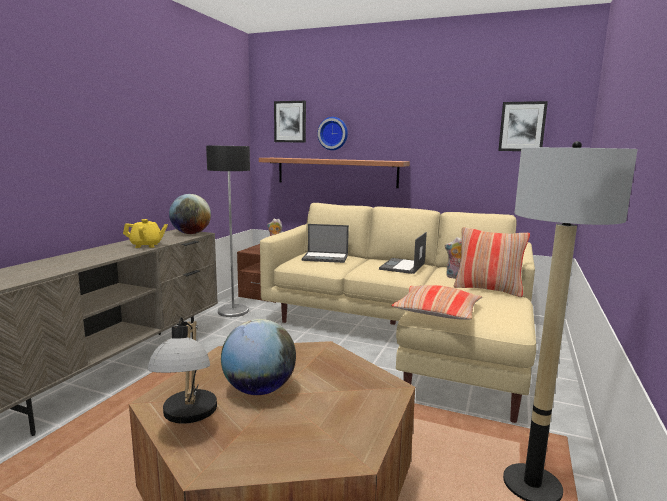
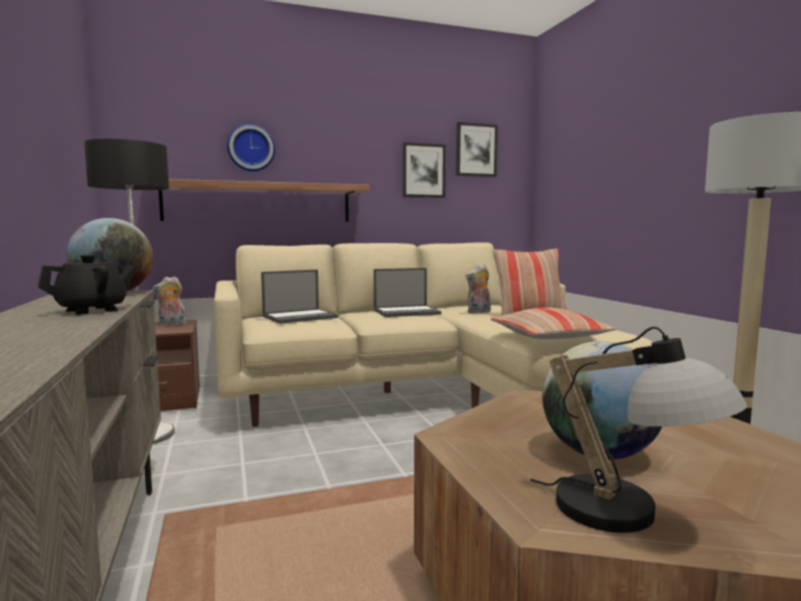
camera: 40 degrees left, 5 degrees down
yellow teapot [123,219,168,248] -> black teapot [38,255,136,314]
picture [274,101,306,143] -> picture moved to [402,142,446,198]
laptop [379,232,427,274] -> laptop turned 90 degrees counterclockwise [374,268,441,317]

